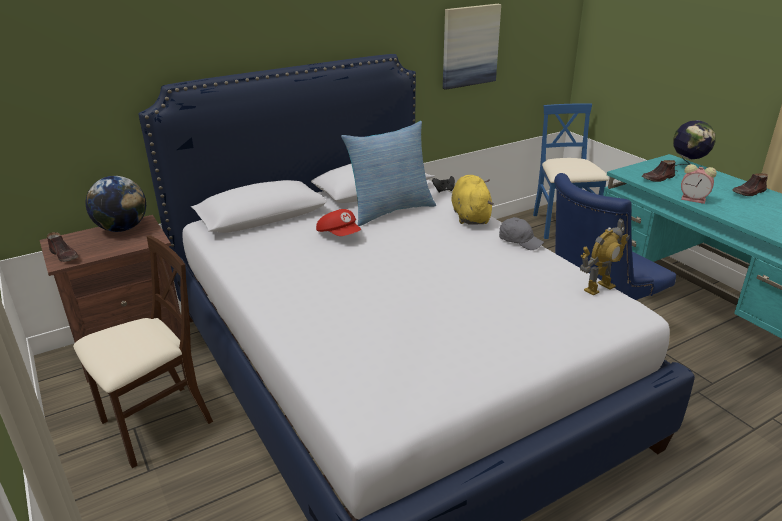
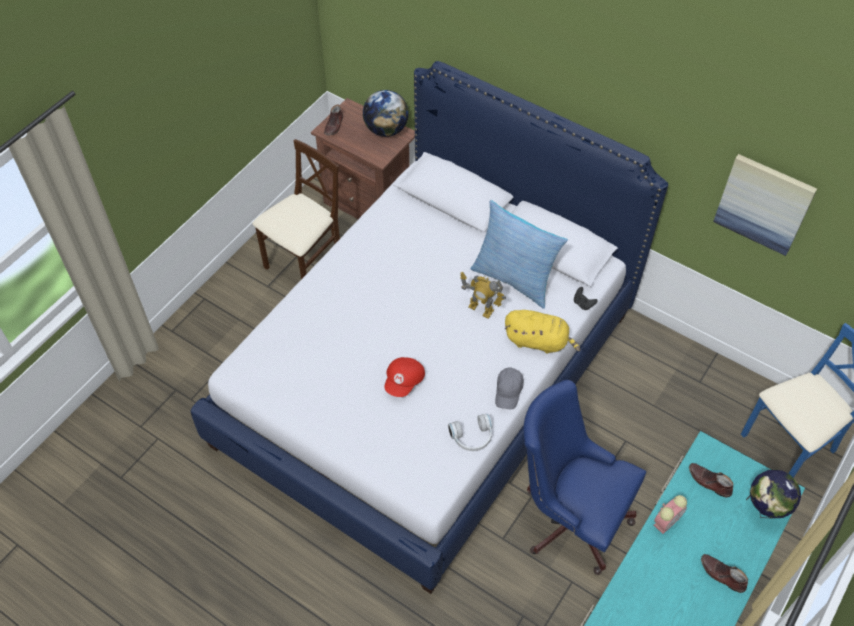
camera: 65 degrees right, 25 degrees up
beige chair [73,235,213,468] -> beige chair turned 75 degrees counterclockwise [252,139,340,279]
red cap [316,209,361,236] -> red cap moved to [384,357,425,397]
yellow plush toy [451,175,494,225] -> yellow plush toy turned 45 degrees clockwise [505,310,580,353]
toy robot [580,219,629,296] -> toy robot moved to [460,272,506,319]
alarm clock [681,164,717,204] -> alarm clock turned 135 degrees counterclockwise [654,495,687,534]
none -> white headphones [448,414,492,451]

